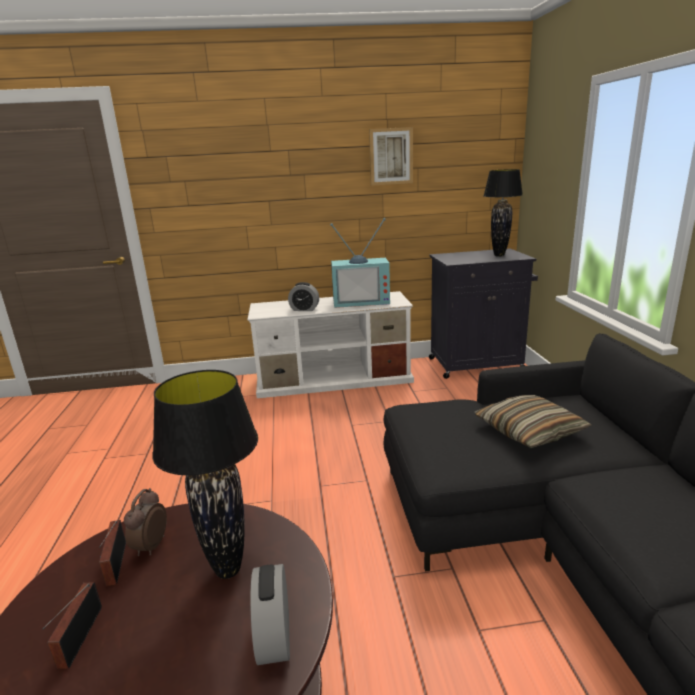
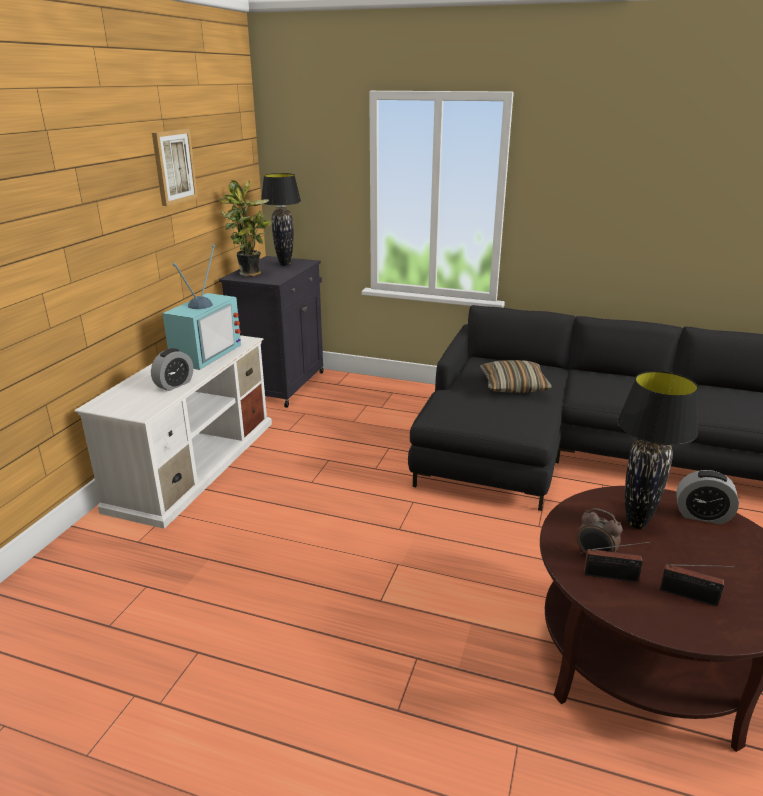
camera: 65 degrees left, 5 degrees up
none -> potted plant [218,180,272,277]

